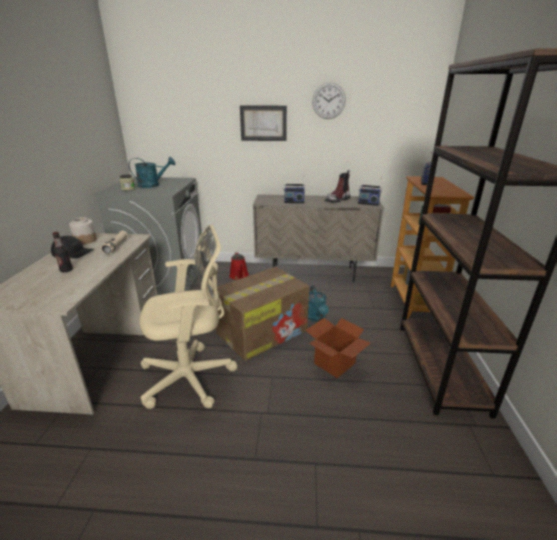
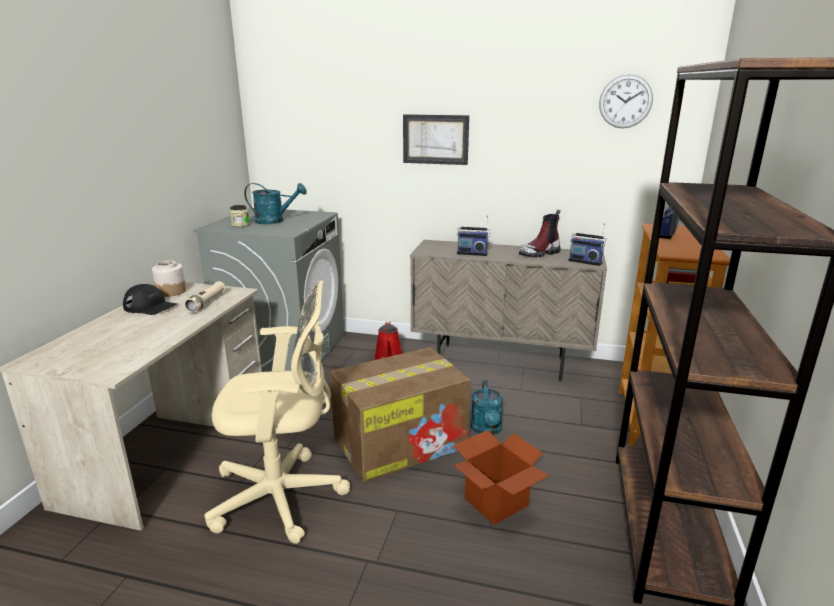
camera: 10 degrees right, 5 degrees down
bottle [53,232,73,272] -> none
wall clock [312,83,346,119] -> wall clock moved to [599,74,653,128]

